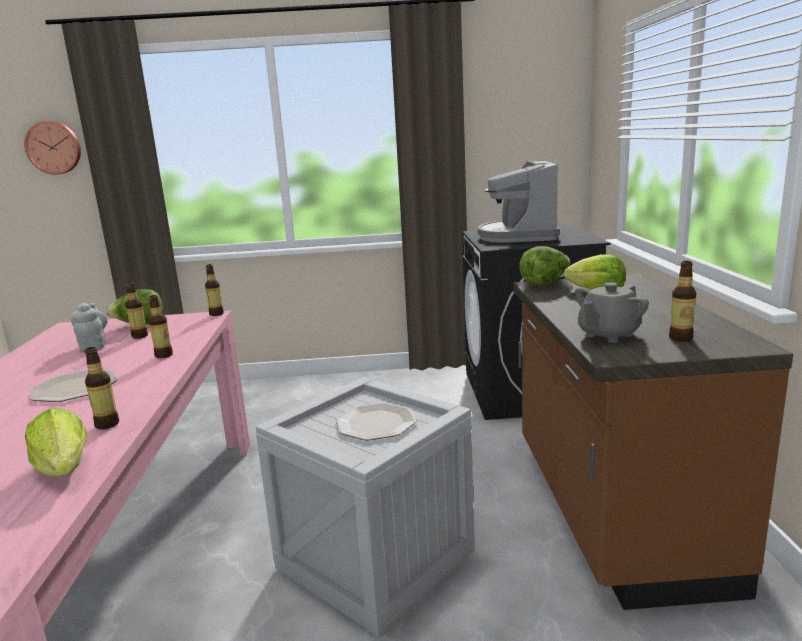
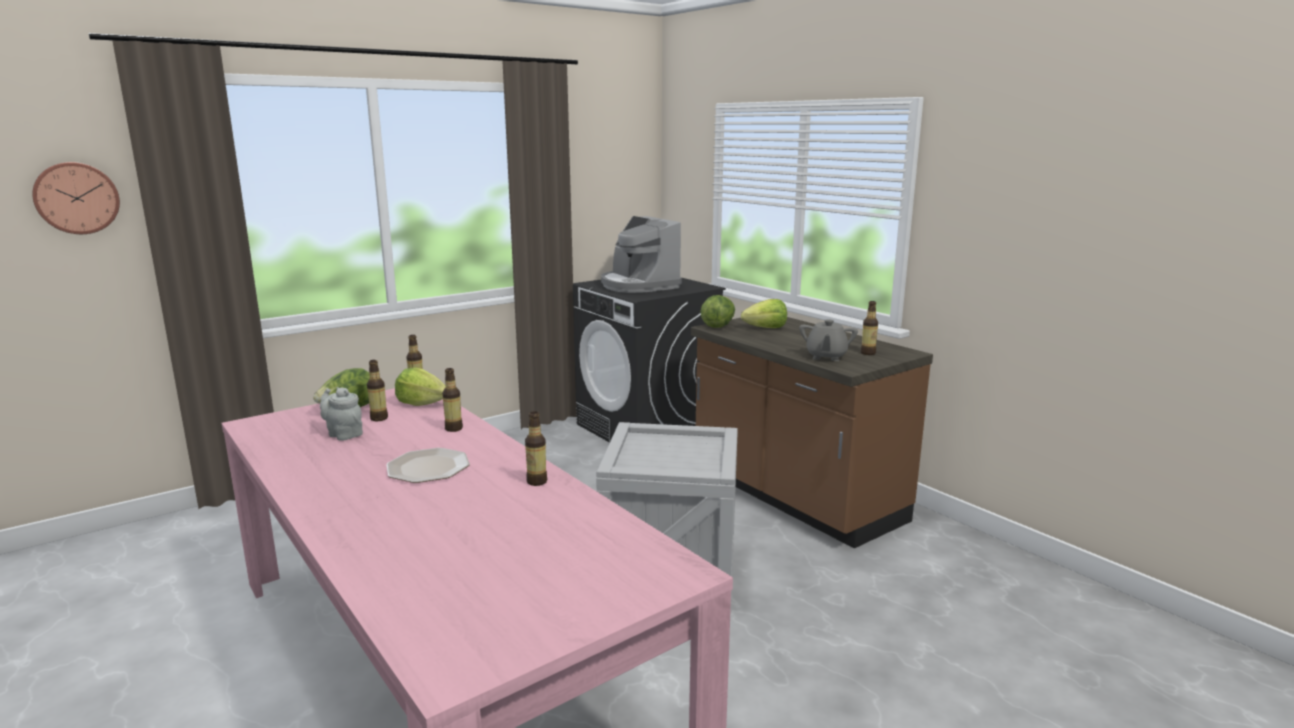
camera: 35 degrees left, 0 degrees up
lettuce [25,408,87,477] -> lettuce moved to [395,367,446,406]
plate [336,403,416,441] -> none

